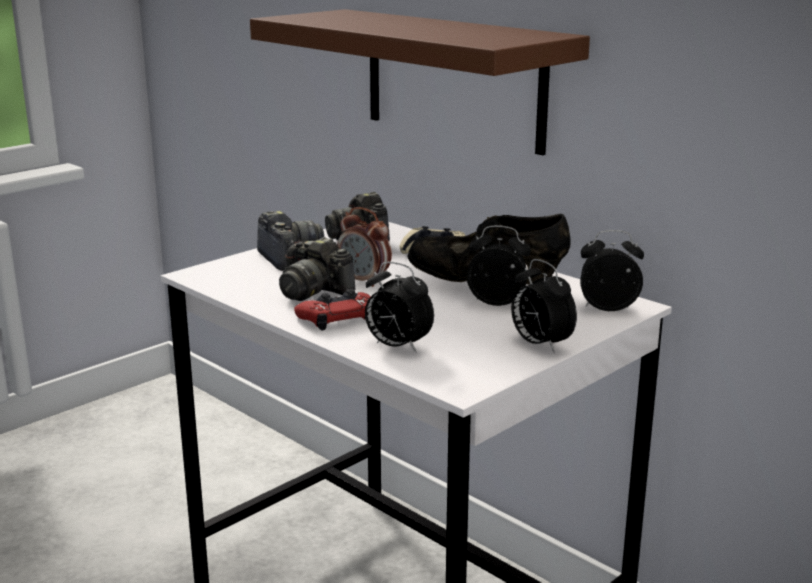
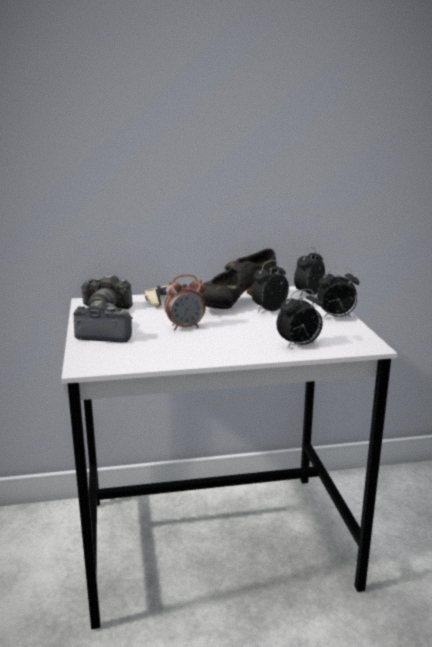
camera: 55 degrees left, 0 degrees up
brown shelf [250,9,590,155] -> none
camera [279,237,355,301] -> none
red game controller [294,288,371,331] -> none

